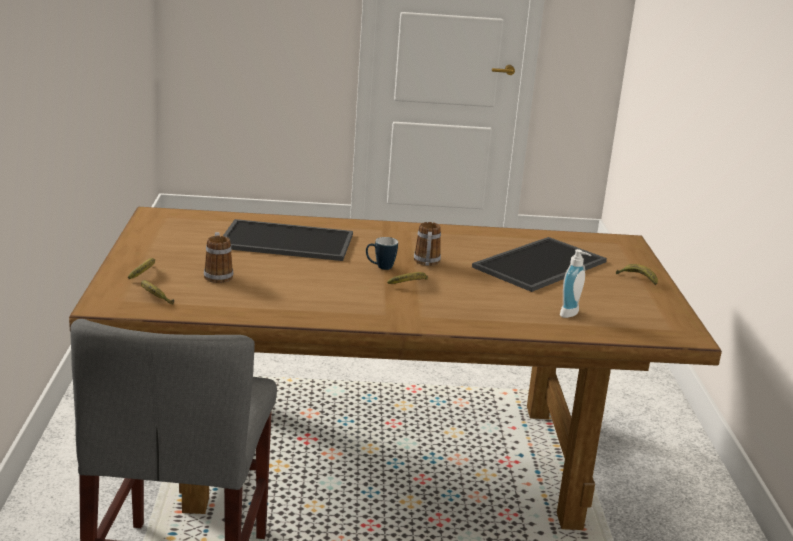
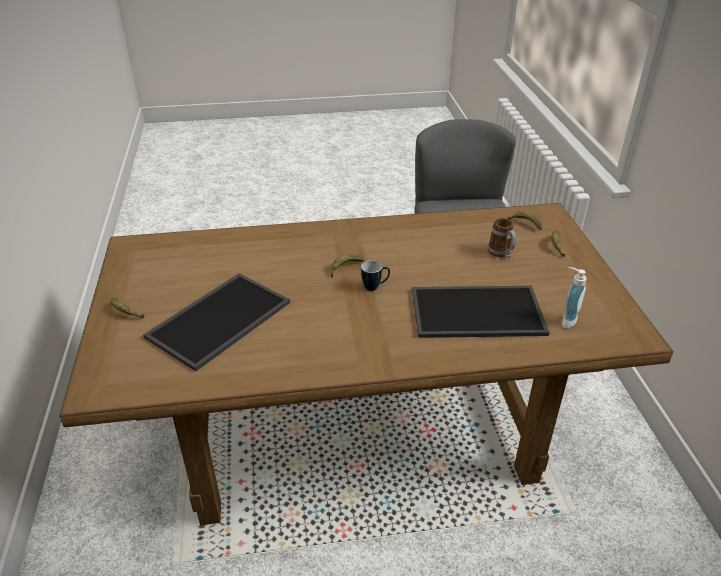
camera: 175 degrees right, 15 degrees up
mug [414,222,441,266] -> none
soap dispenser [560,249,591,318] -> soap dispenser moved to [562,267,587,329]

